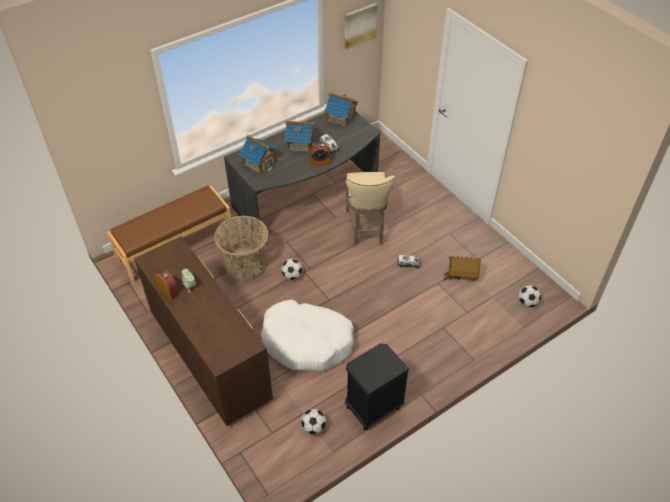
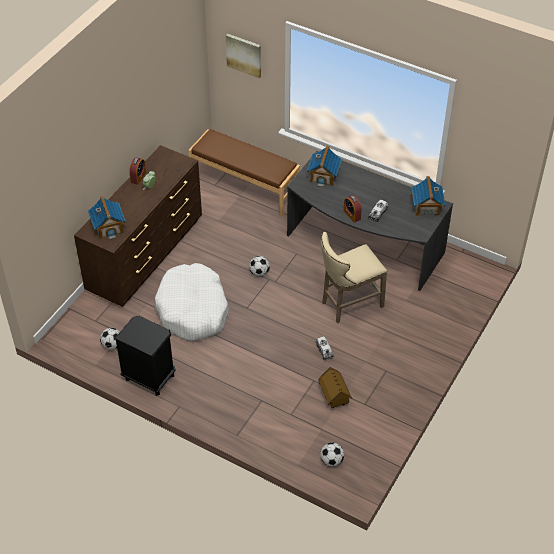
camera: 65 degrees right, 0 degrees up
basket [214,216,269,281] -> none
toy house [285,121,316,153] -> toy house moved to [88,196,126,240]
picture [344,3,378,50] -> picture moved to [226,33,261,78]

